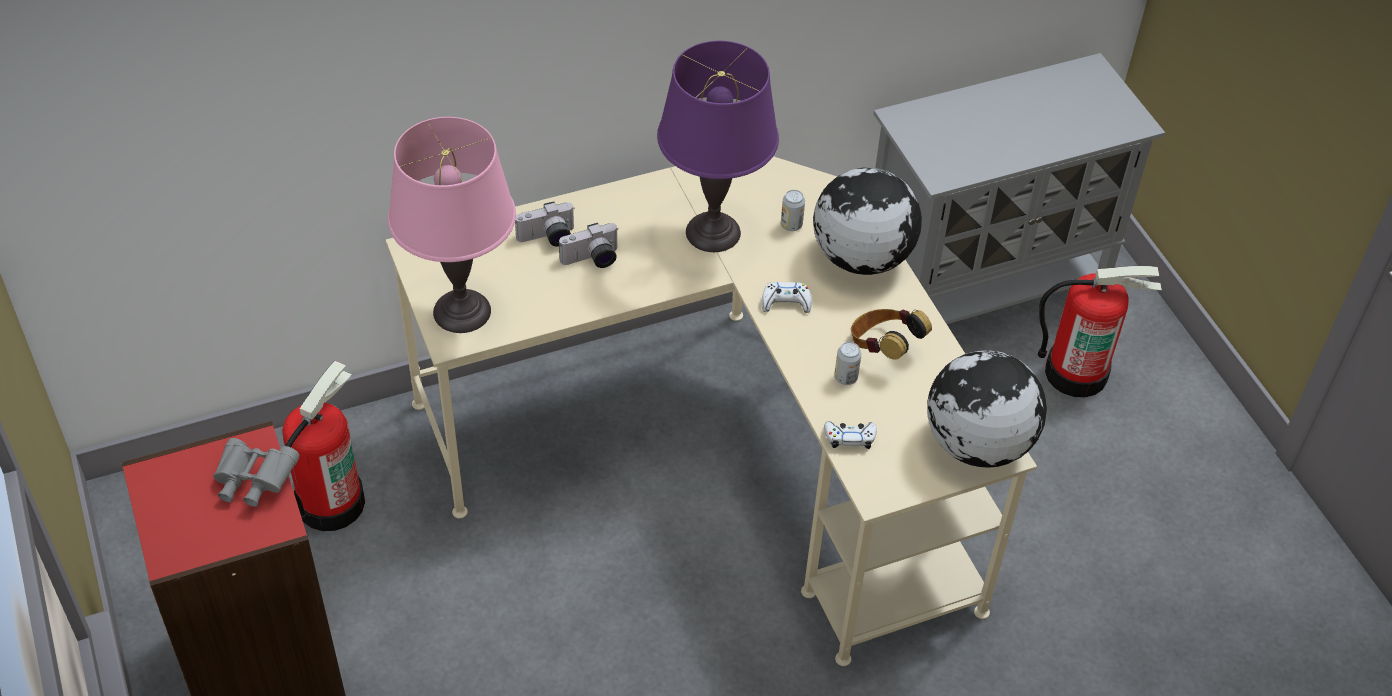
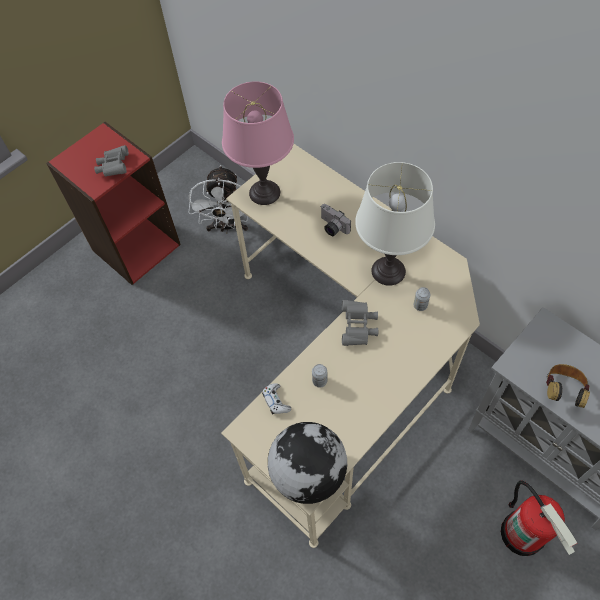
camera: 70 degrees right, 10 degrees up
fire extinguisher [282,361,365,531] -> white fan [189,165,248,233]
camera [515,201,574,246] -> none
purple table lamp [657,41,779,252] -> white table lamp [355,162,435,286]
white game controller [762,282,812,313] -> grey binoculars [342,300,378,346]
globe [813,168,922,275] -> none
headphones [851,309,932,360] -> headphones moved to [546,364,590,408]

